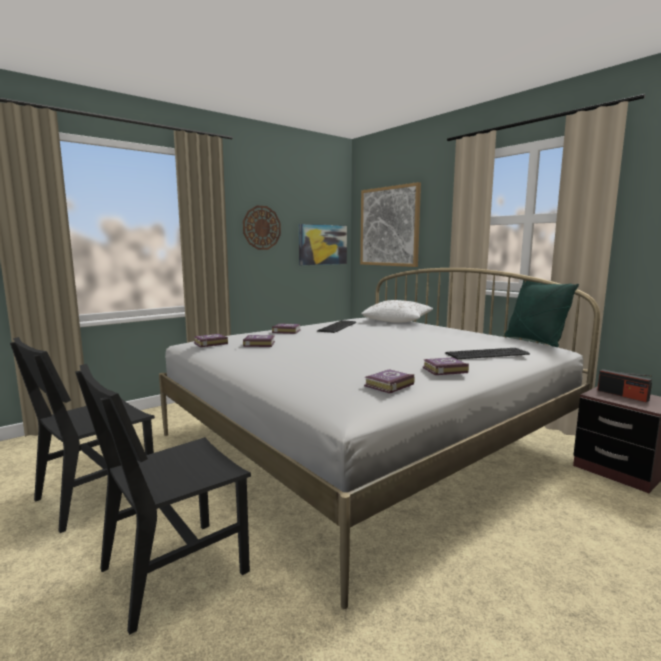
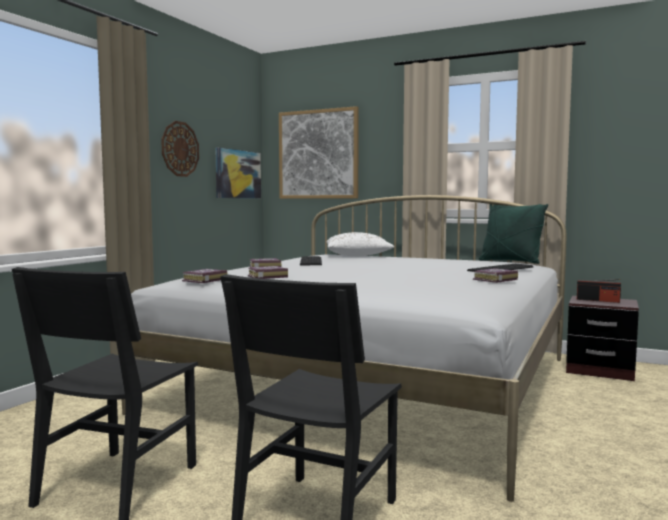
camera: 25 degrees left, 5 degrees down
book [364,369,415,394] -> none

